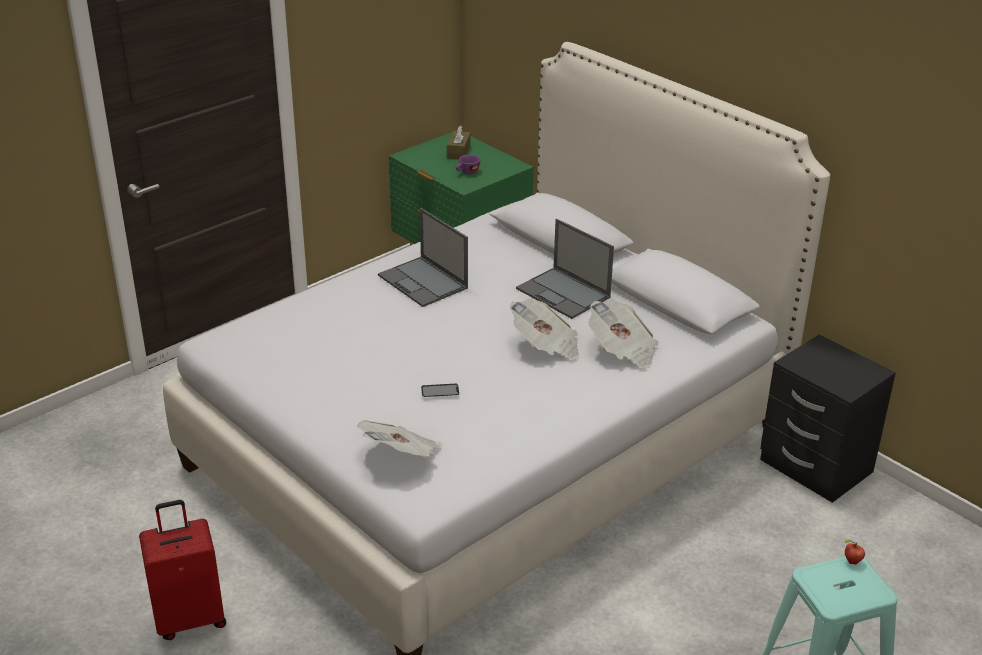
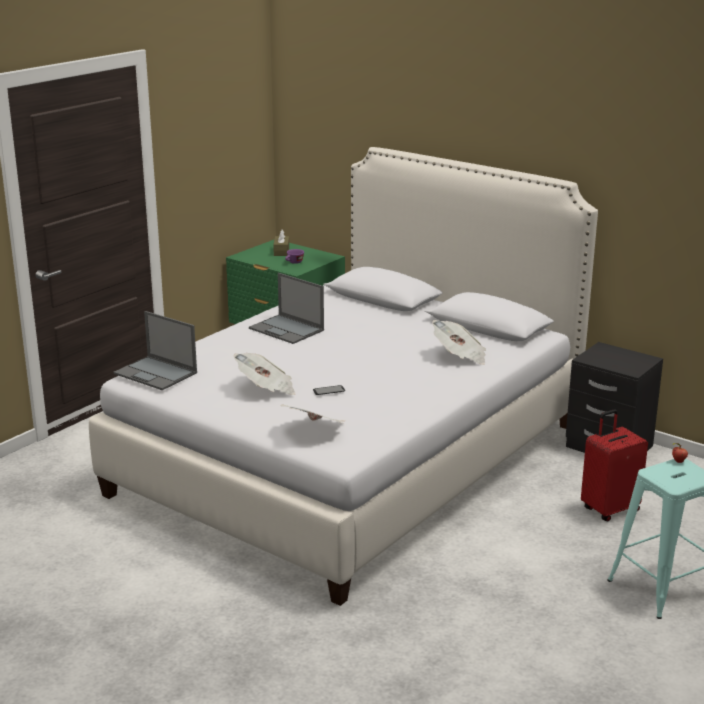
camera: 10 degrees left, 10 degrees down
red suitcase [139,500,226,640] -> red suitcase moved to [581,409,648,522]
newspaper [510,299,579,360] -> newspaper moved to [234,353,296,395]
laptop [516,219,614,319] -> laptop moved to [114,311,197,390]

